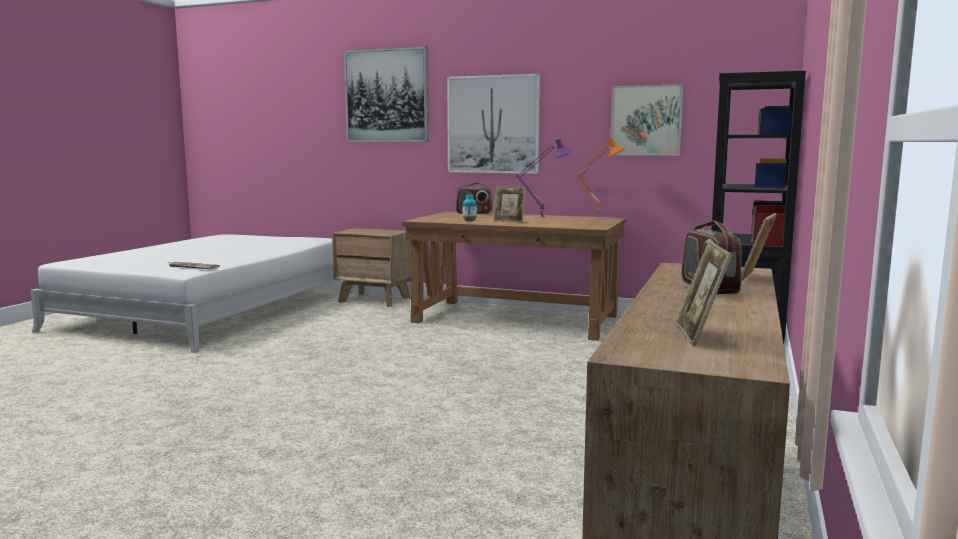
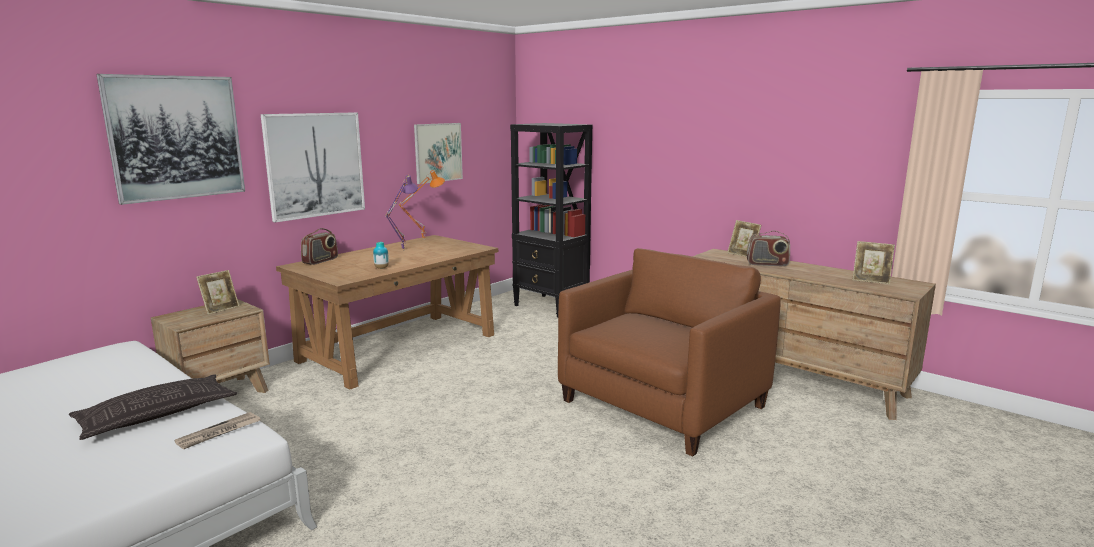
camera: 70 degrees left, 5 degrees up
picture frame [493,186,526,222] -> picture frame moved to [196,270,239,315]
none -> pillow [69,374,237,440]
none -> brown armchair [558,248,781,457]

